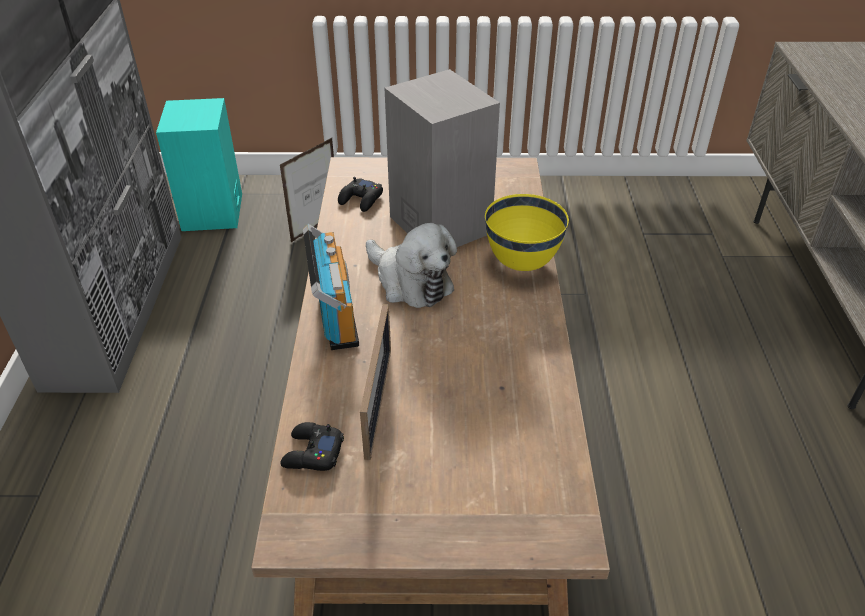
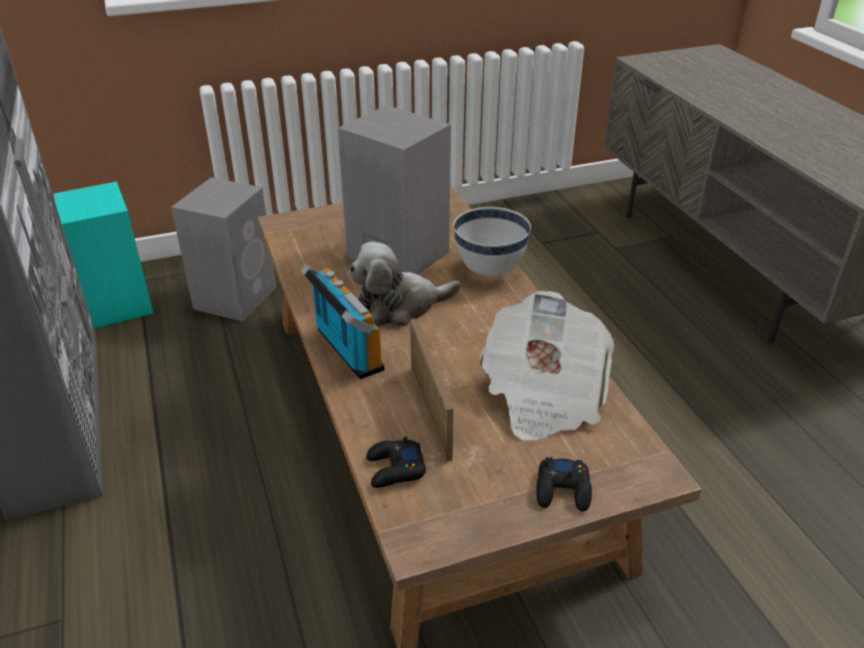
camera: 20 degrees left, 5 degrees down
picture frame [280,138,334,242] -> grey speaker [171,177,276,322]
black game controller [338,177,383,212] -> black game controller moved to [536,457,592,512]
plush toy [366,223,457,308] -> plush toy turned 135 degrees clockwise [349,242,461,326]
yellow bowl [485,194,569,271] -> white bowl [453,207,531,276]
none -> newspaper [480,291,615,441]

